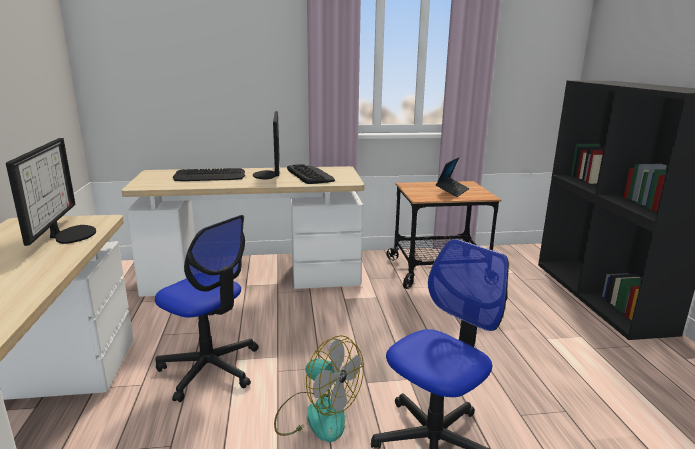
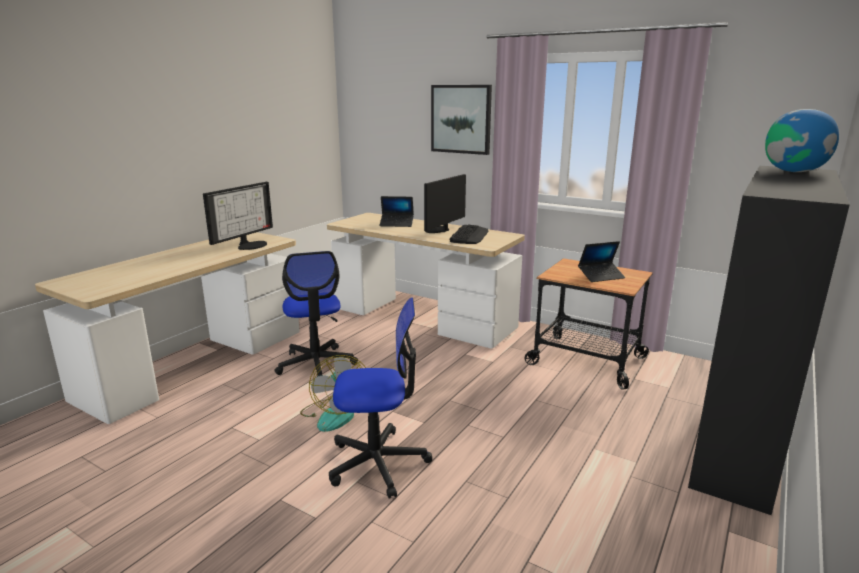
camera: 40 degrees right, 0 degrees up
keyboard [173,168,245,181] -> laptop [379,196,414,227]
none -> picture [431,85,492,155]
none -> globe [765,109,839,172]

